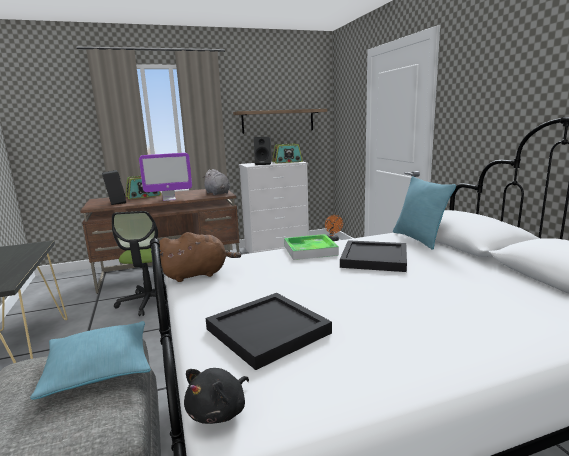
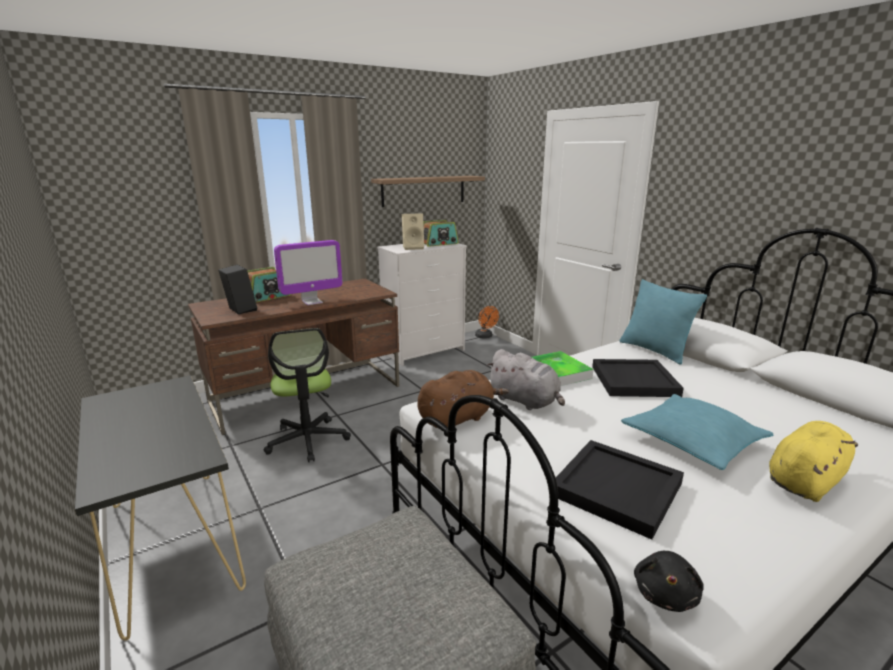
camera: 15 degrees left, 5 degrees up
turquoise pillow [30,321,151,400] -> turquoise pillow moved to [621,394,773,470]
grey plush toy [202,169,230,195] -> grey plush toy moved to [486,349,565,410]
black speaker [254,137,271,165] -> beige speaker [402,213,424,250]
none -> yellow plush toy [769,421,858,502]

